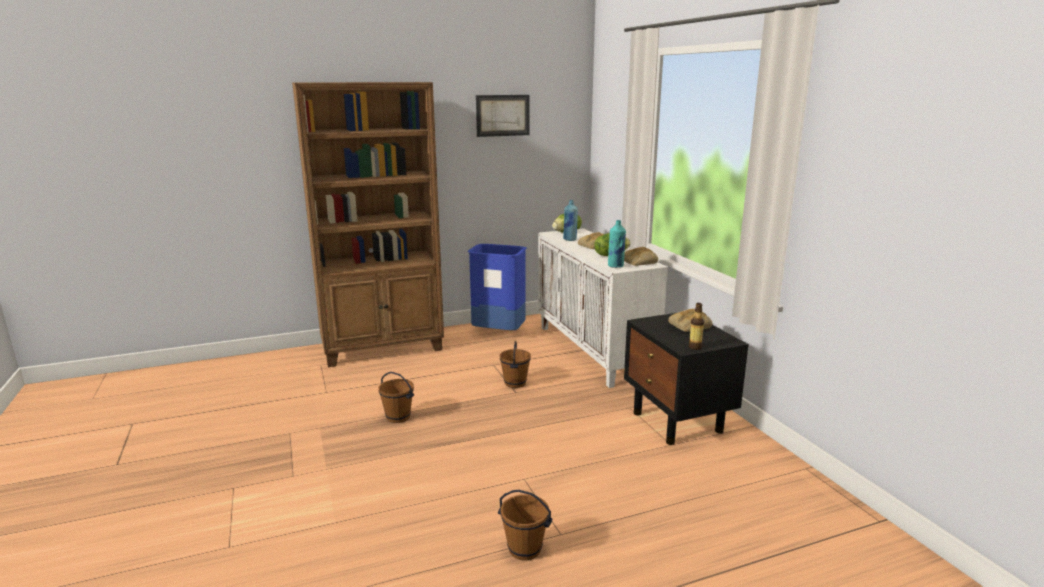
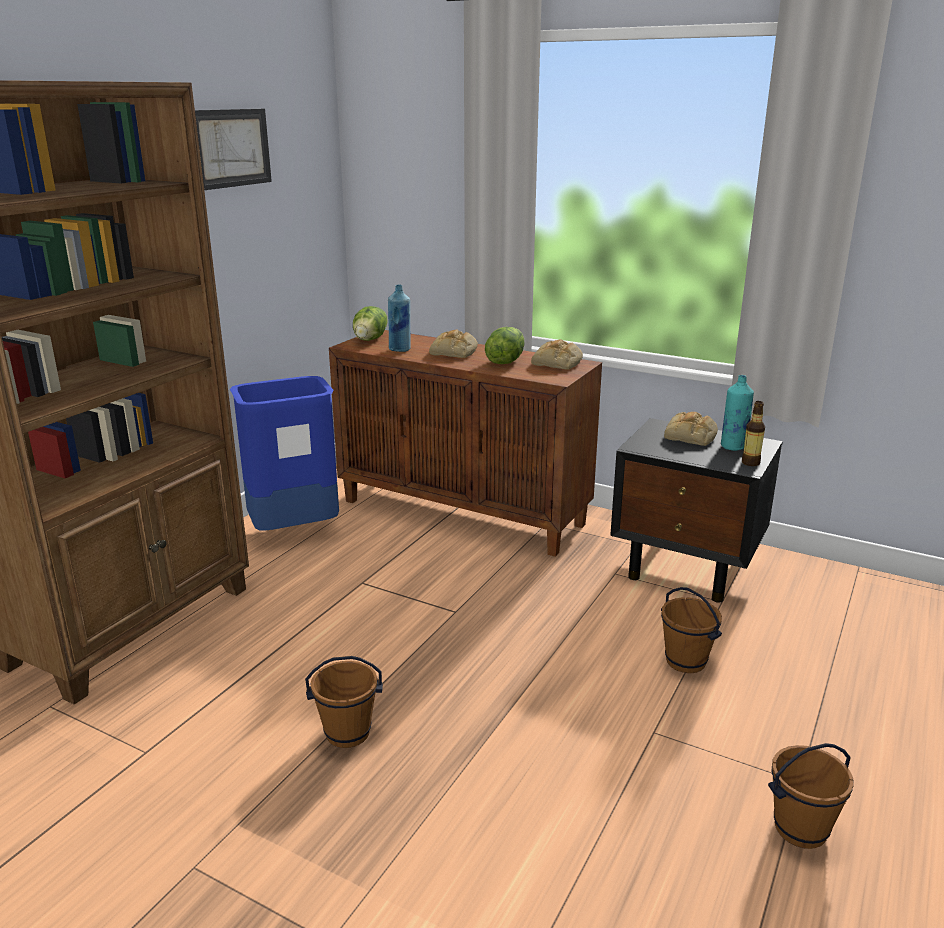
camera: 40 degrees left, 5 degrees up
brown bucket [500,341,531,388] -> brown bucket moved to [661,587,722,673]
white cabinet [538,228,668,388] -> brown cabinet [329,330,602,557]
turquoise bottle [608,220,626,268] -> turquoise bottle moved to [721,375,754,451]

